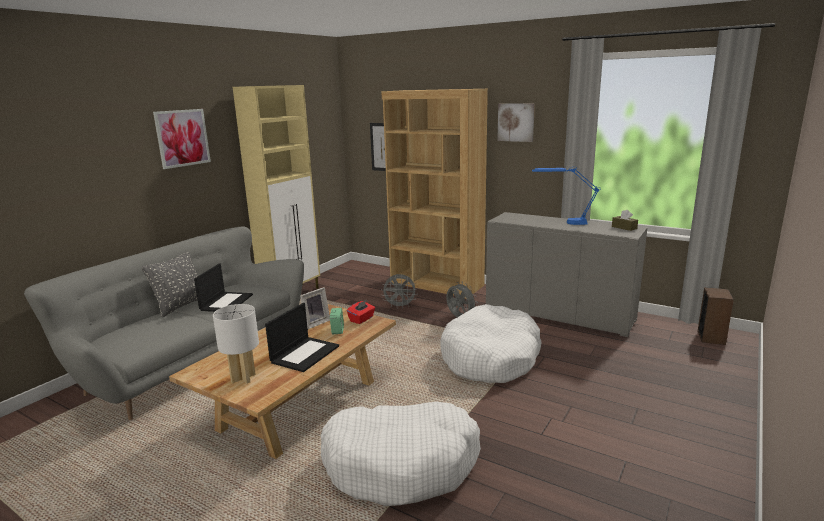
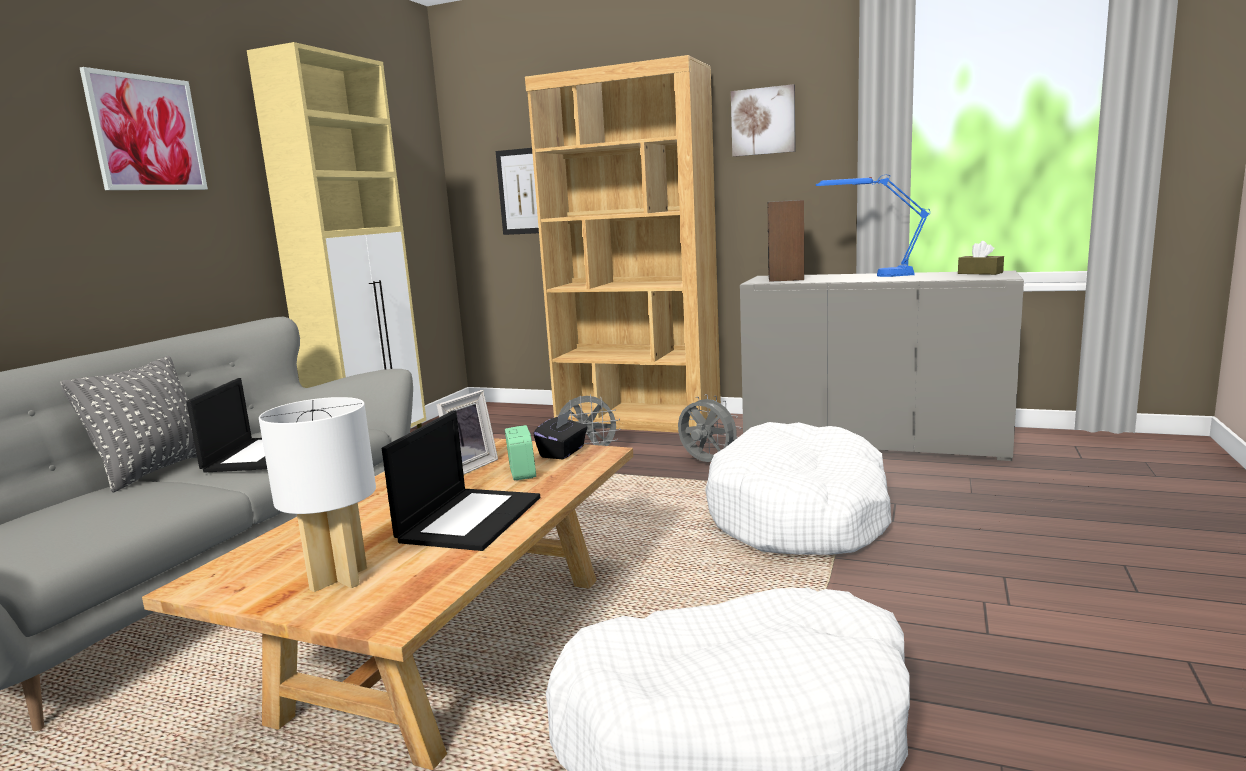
camera: 10 degrees left, 5 degrees down
red tissue box [347,300,375,324] -> black tissue box [534,410,588,459]
speaker [698,287,734,345] -> speaker moved to [767,200,804,282]

